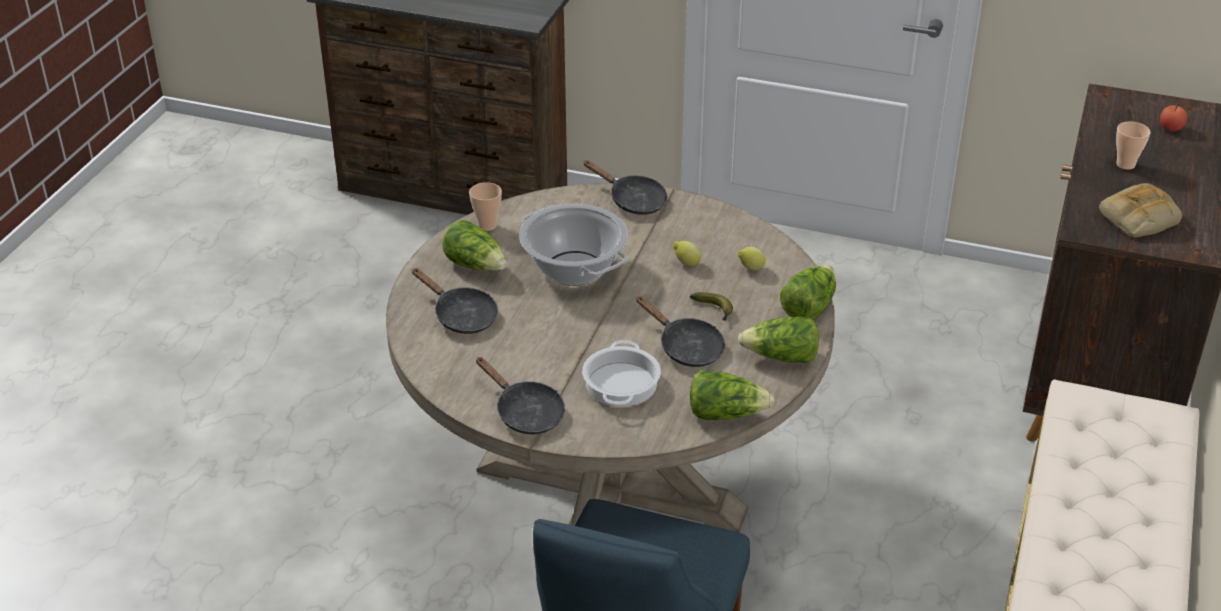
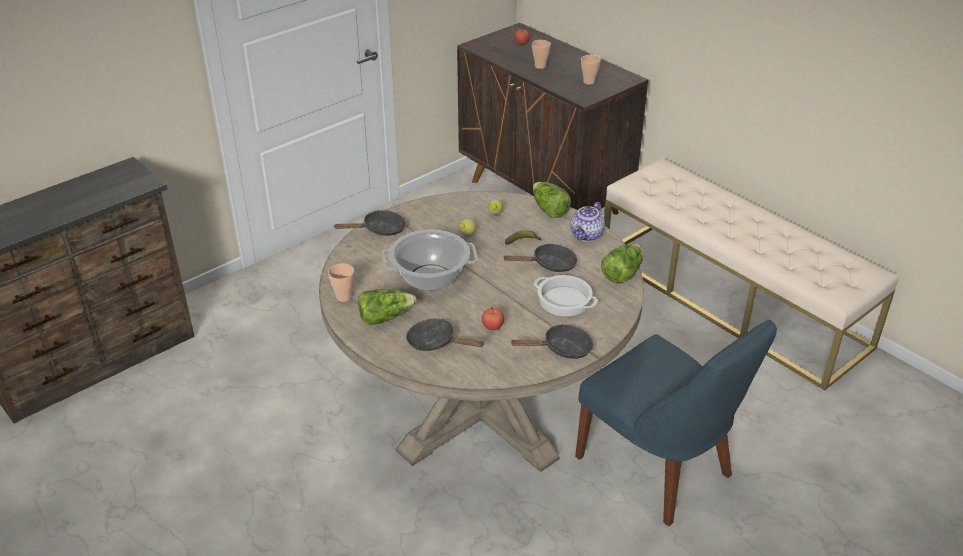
camera: 60 degrees left, 0 degrees up
black frying pan [412,268,498,334] -> black frying pan turned 135 degrees counterclockwise [406,319,485,351]
lettuce [738,317,819,363] -> teapot [571,202,605,242]
bread [1099,183,1182,237] -> cup [581,55,601,85]
none -> apple [482,307,504,330]

